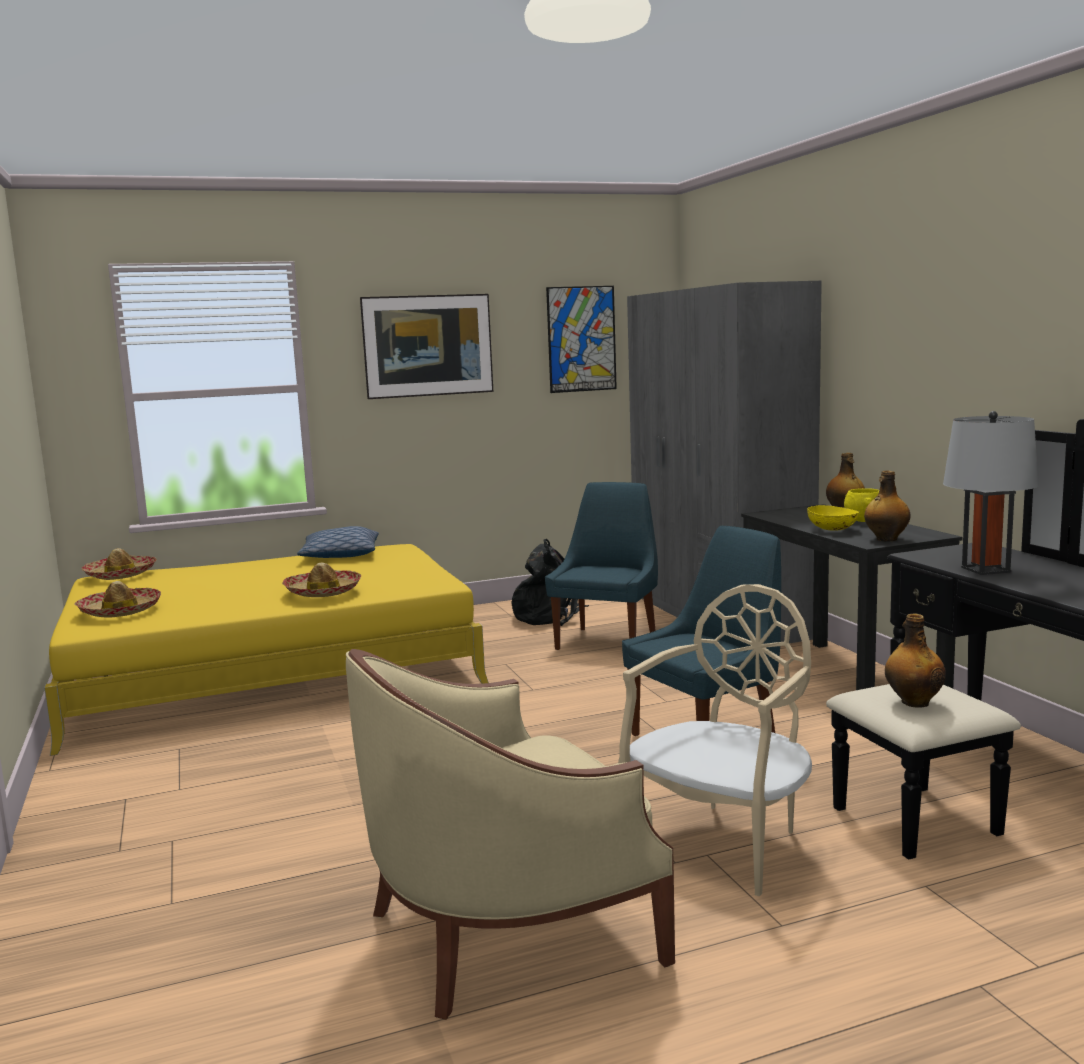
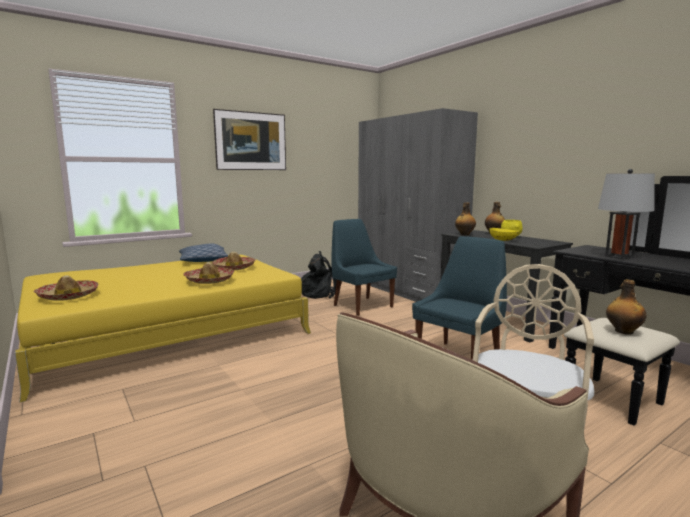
camera: 15 degrees left, 0 degrees up
hat [82,548,157,580] -> hat moved to [212,252,255,270]
blue chair [545,482,658,650] -> blue chair turned 45 degrees counterclockwise [331,219,397,316]
picture [546,286,617,393] -> none
bottle [864,471,910,541] -> bottle moved to [455,202,476,235]

